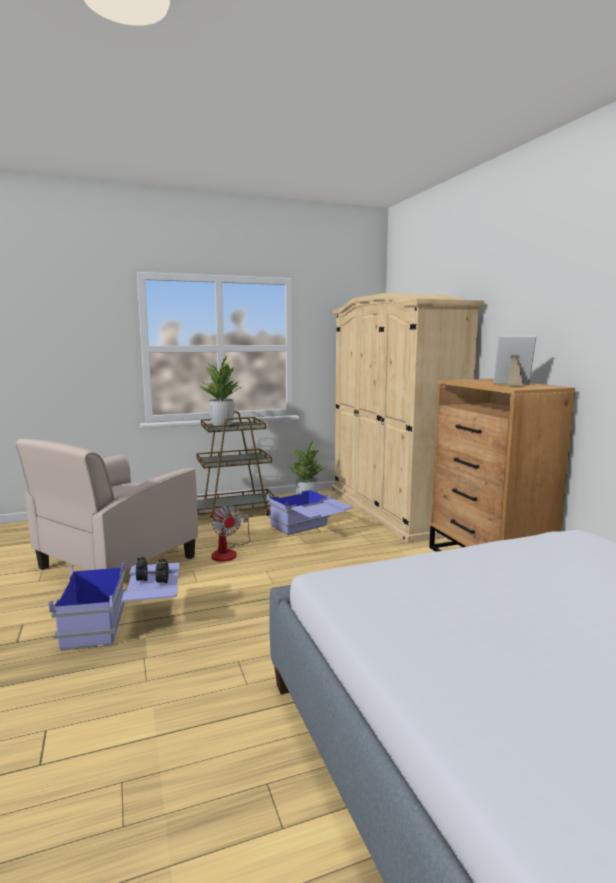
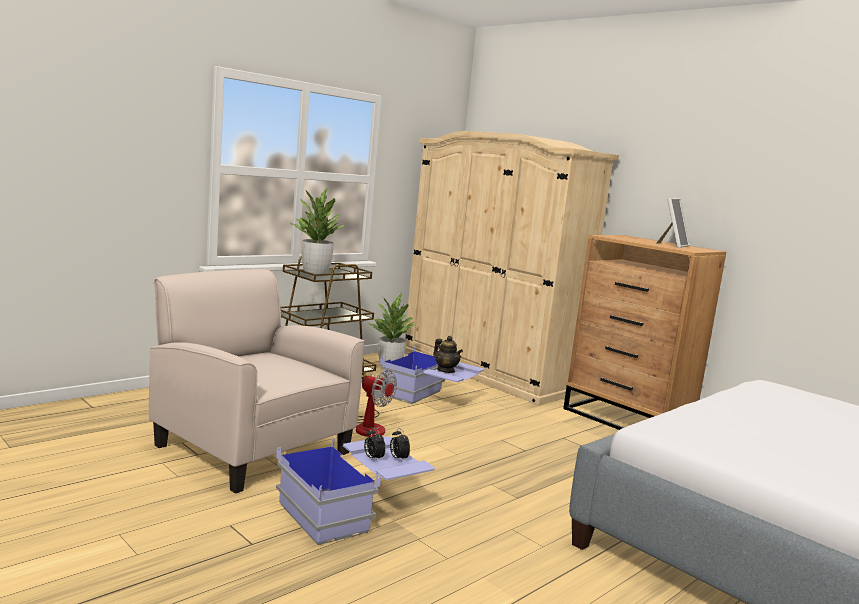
camera: 25 degrees left, 0 degrees up
beige armchair [15,439,198,570] -> beige armchair turned 120 degrees clockwise [149,269,364,493]
picture frame [493,336,536,386] -> picture frame turned 135 degrees clockwise [656,198,690,248]
none -> teapot [433,336,463,373]

